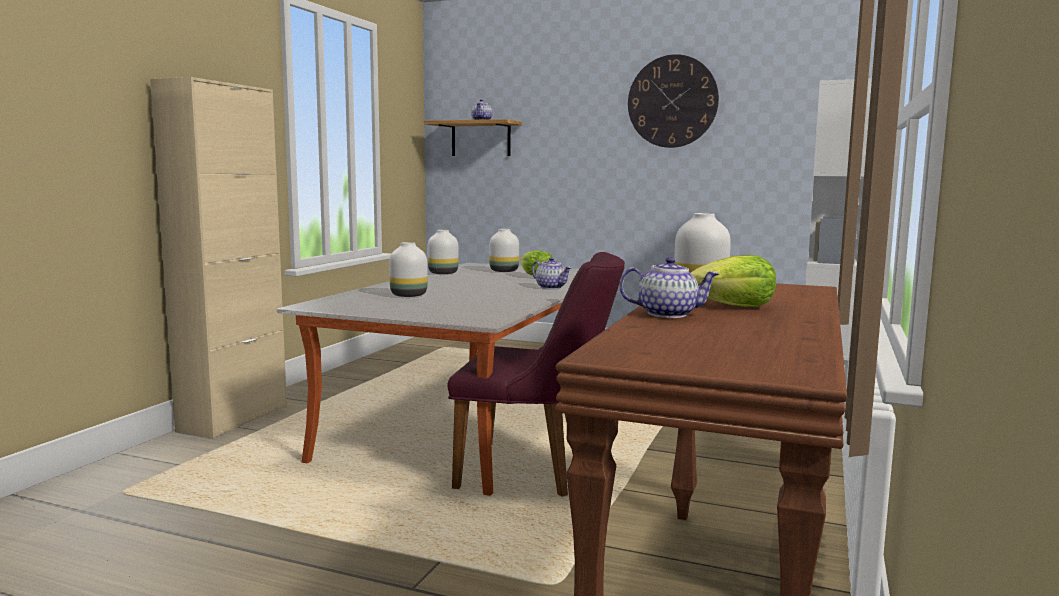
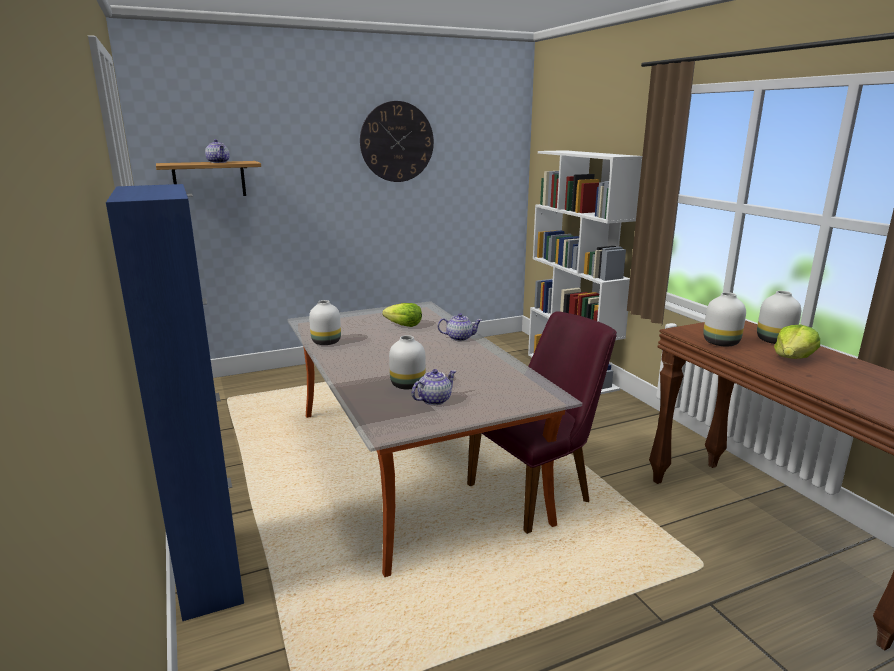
camera: 45 degrees left, 10 degrees up
beige cabinet [150,77,287,439] -> blue cabinet [106,184,244,621]
white vase [489,229,519,272] -> white vase moved to [757,291,801,344]
teapot [619,257,719,318] -> teapot moved to [411,369,456,405]

